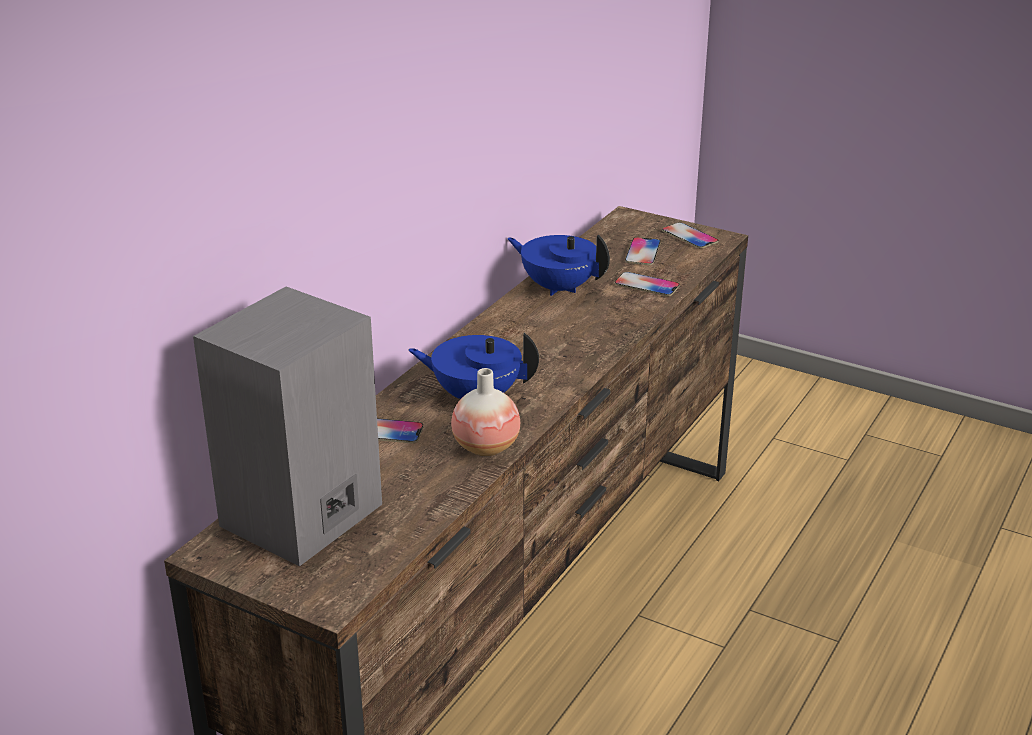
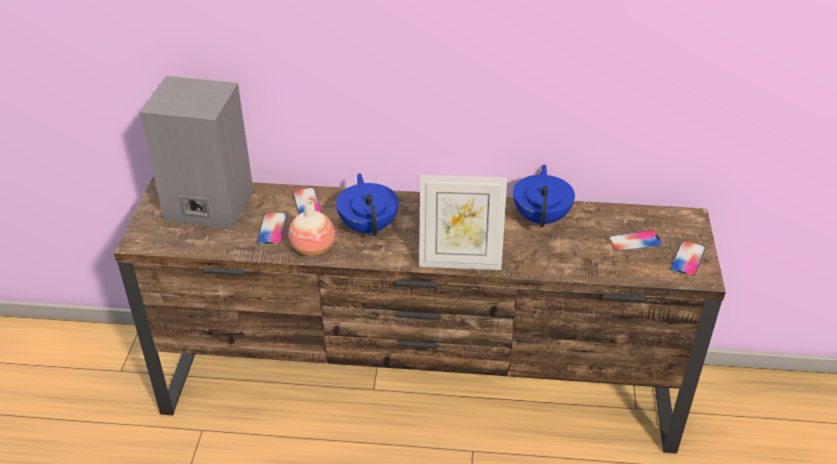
camera: 65 degrees right, 10 degrees up
phone [615,272,680,296] -> phone moved to [257,212,287,245]
none -> picture frame [419,175,507,270]

